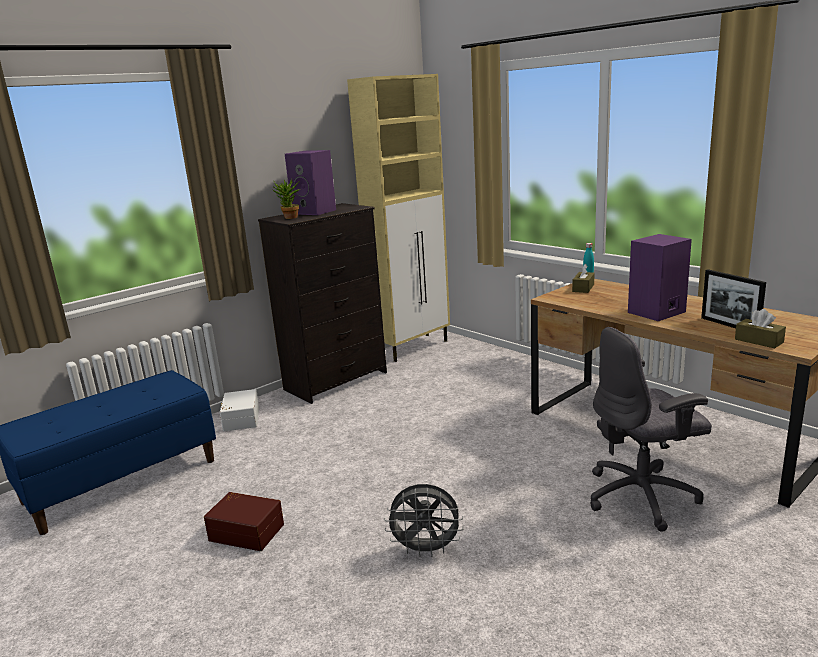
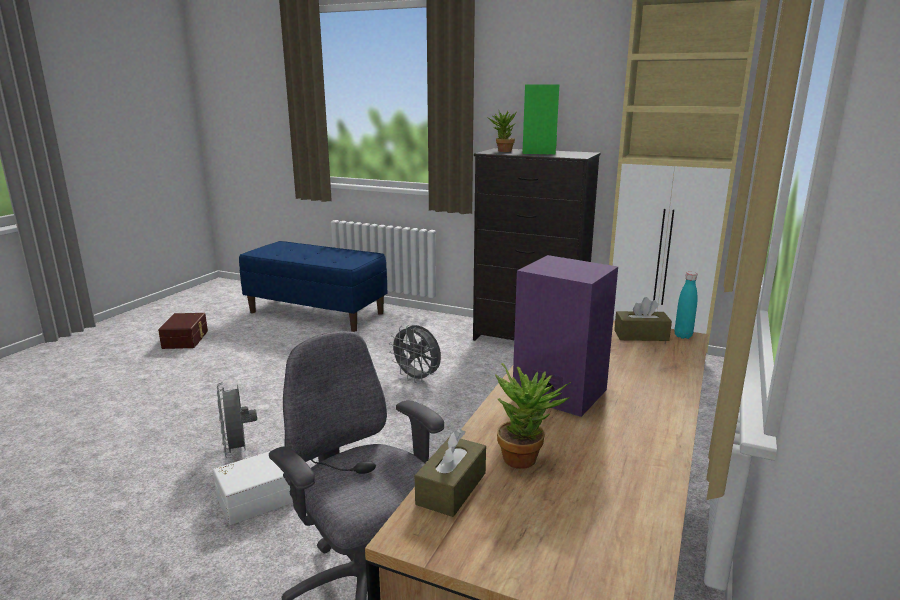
camera: 65 degrees right, 0 degrees up
brown storage box [204,492,284,551] -> brown storage box moved to [158,313,208,349]
white storage box [220,389,259,431] -> white storage box moved to [213,451,293,525]
purple speaker [285,150,336,215] -> green speaker [522,84,559,154]
picture frame [701,269,766,328] -> potted plant [495,363,571,469]
none -> grey fan [389,325,441,383]

